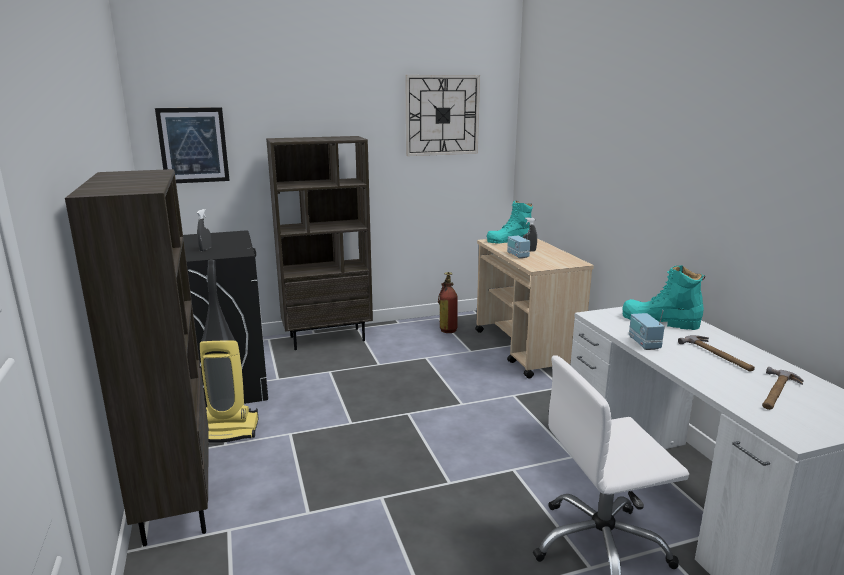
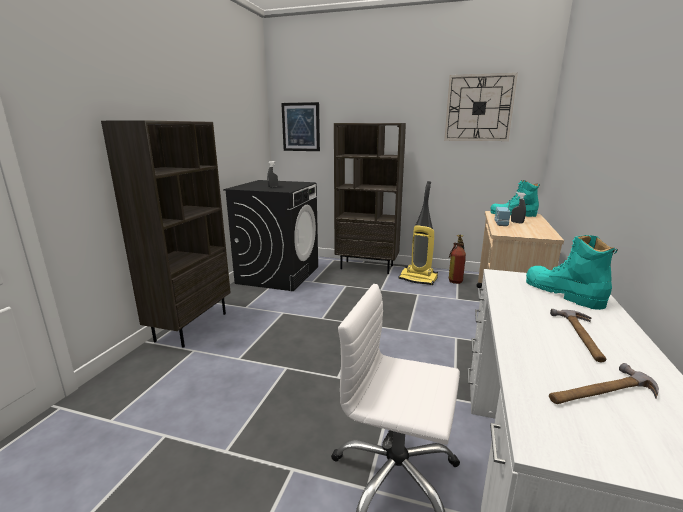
camera: 35 degrees right, 0 degrees up
vacuum cleaner [200,260,259,443] -> vacuum cleaner moved to [398,181,438,285]
radio [629,310,665,350] -> none

